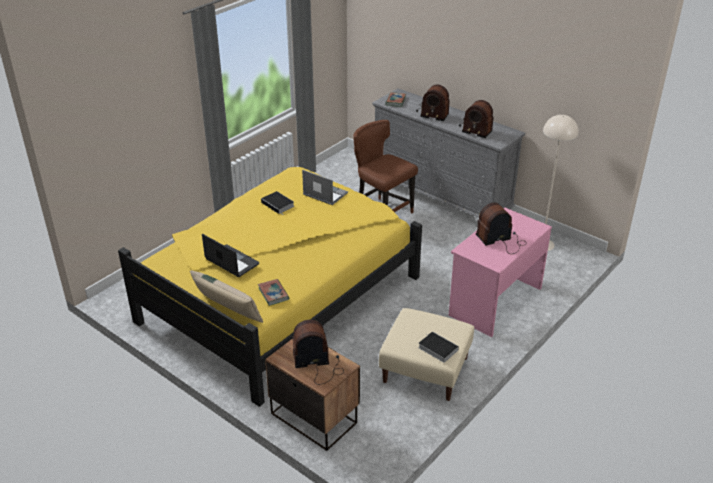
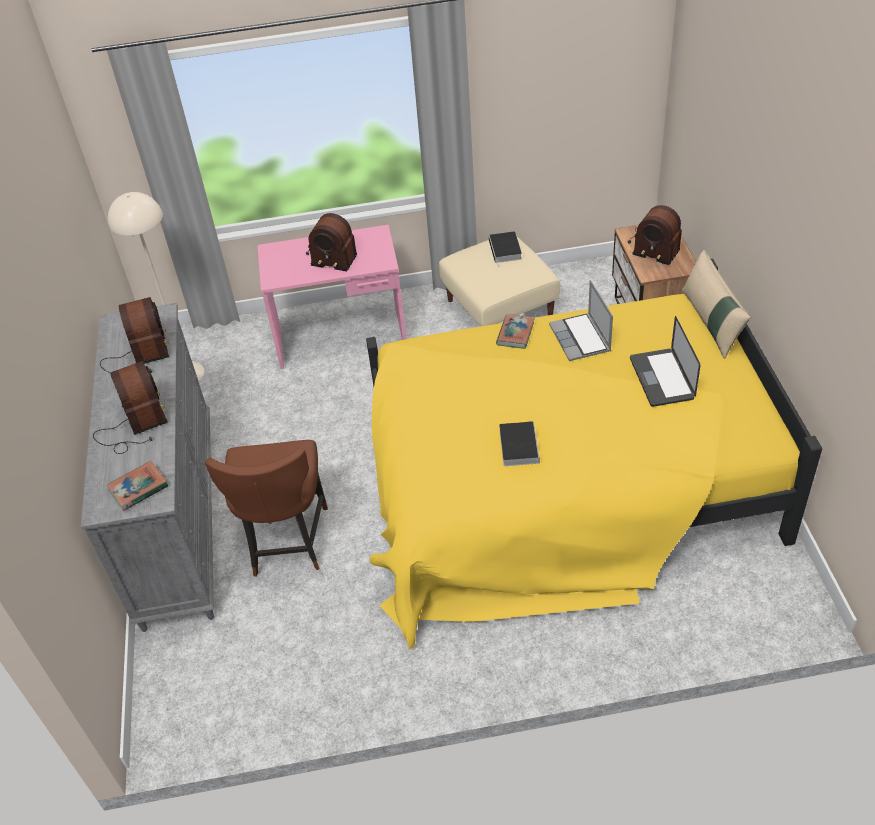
camera: 135 degrees left, 10 degrees up
book [258,279,289,306] -> book moved to [496,314,535,349]
laptop [302,170,348,205] -> laptop moved to [549,280,613,361]

